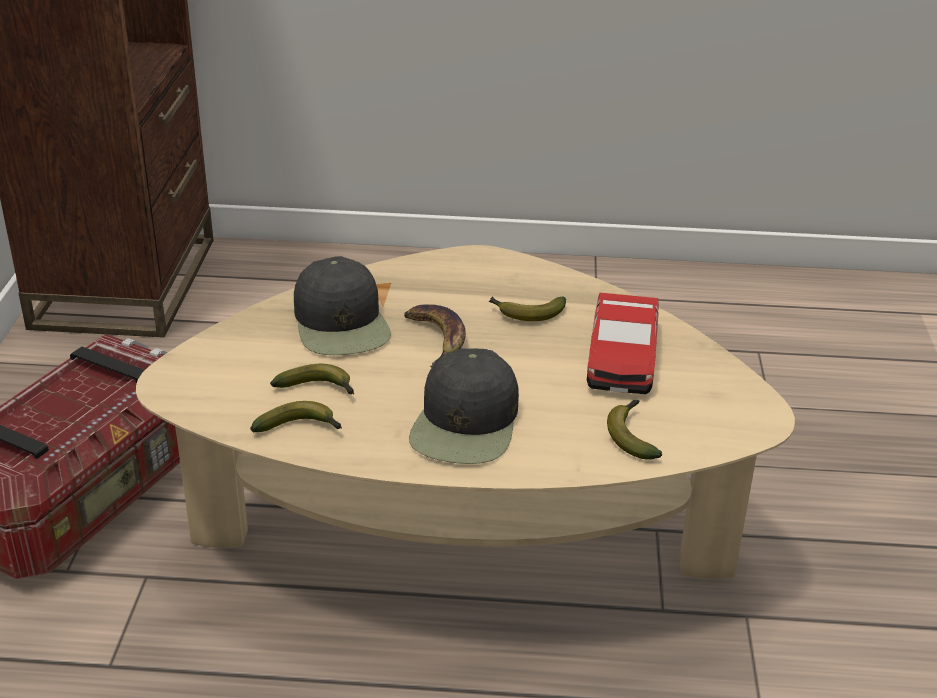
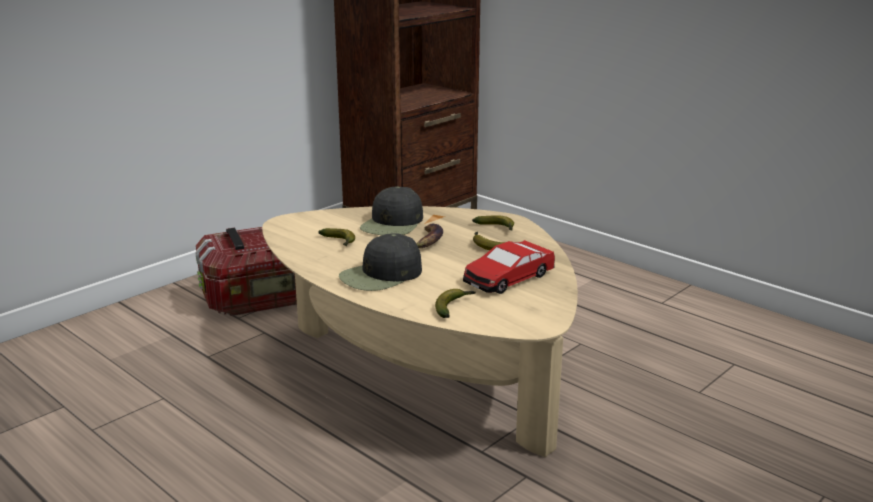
camera: 40 degrees right, 10 degrees down
banana [250,401,342,432] -> banana moved to [472,215,514,230]

